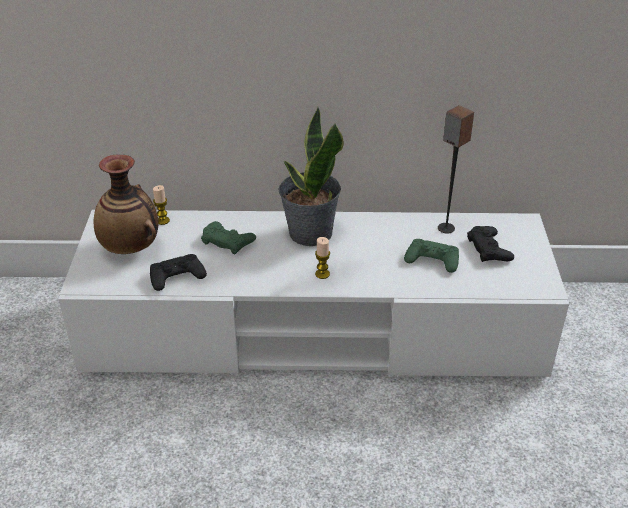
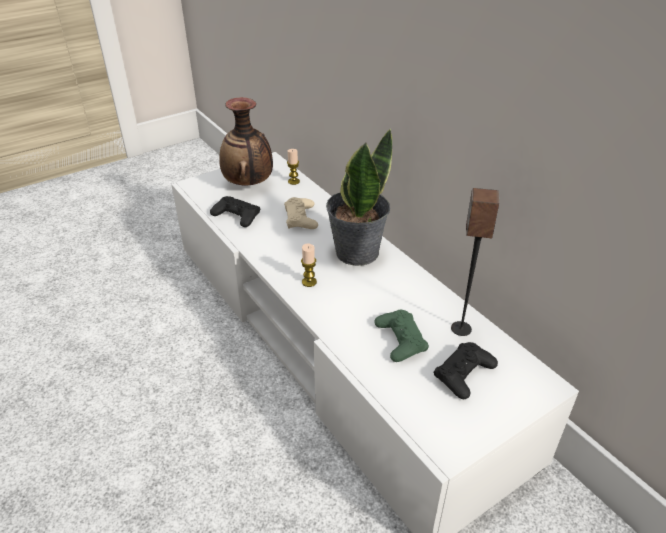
camera: 55 degrees right, 0 degrees up
green game controller [201,221,256,254] -> beige game controller [284,197,318,229]

